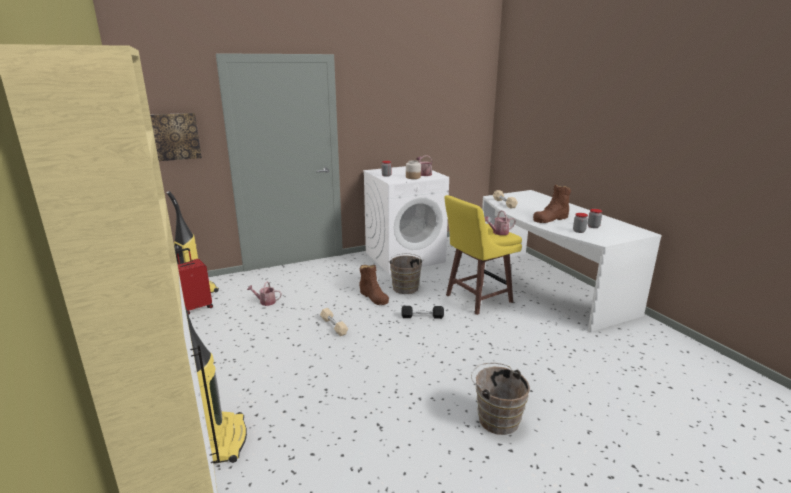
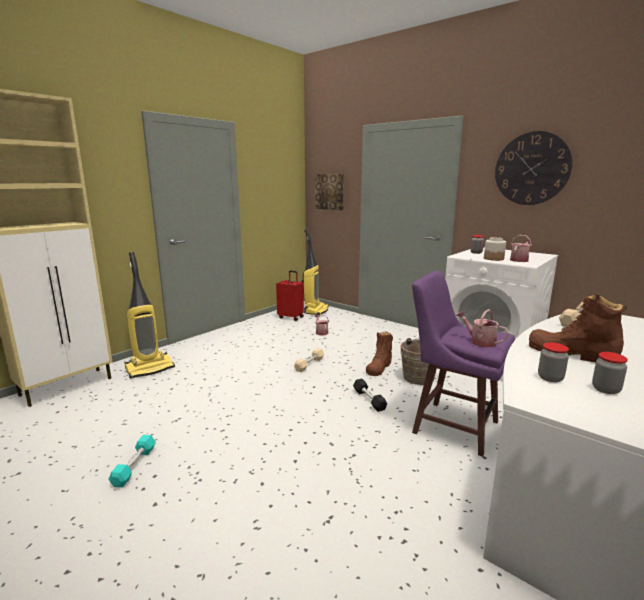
camera: 65 degrees right, 5 degrees down
yellow stool [444,195,522,315] -> purple stool [412,271,515,457]
brown bucket [471,363,530,435] -> none
none -> turquoise dumbbell [108,435,156,487]
none -> wall clock [495,131,573,205]

